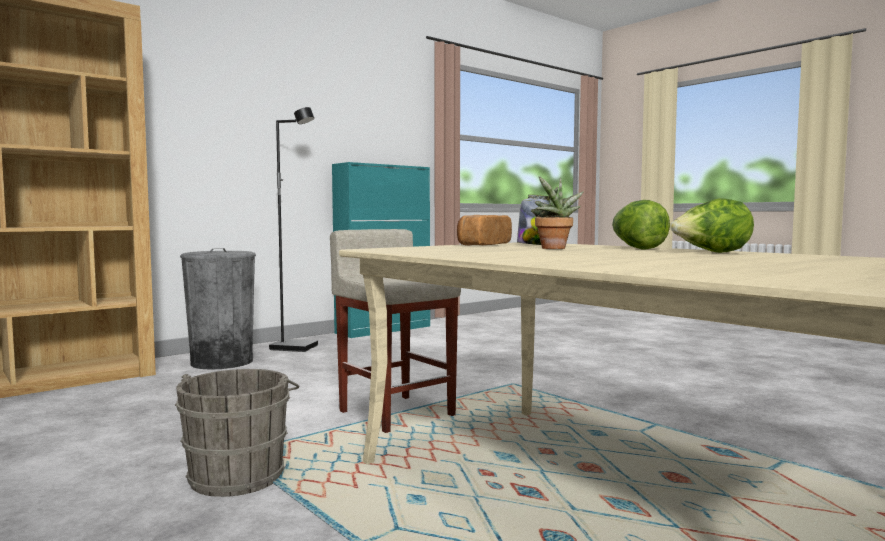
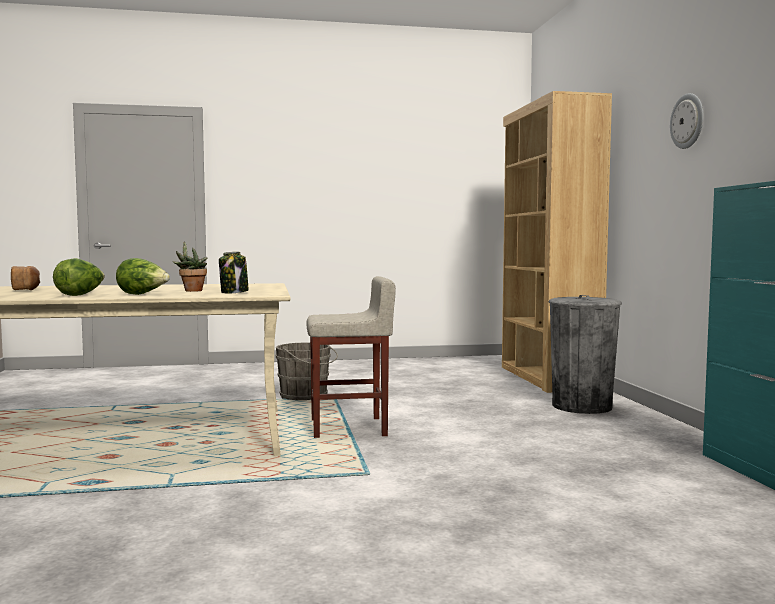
camera: 120 degrees right, 0 degrees up
black floor lamp [269,107,318,352] -> none
bread [457,215,512,245] -> bread moved to [11,266,40,290]
none -> wall clock [670,93,704,149]

